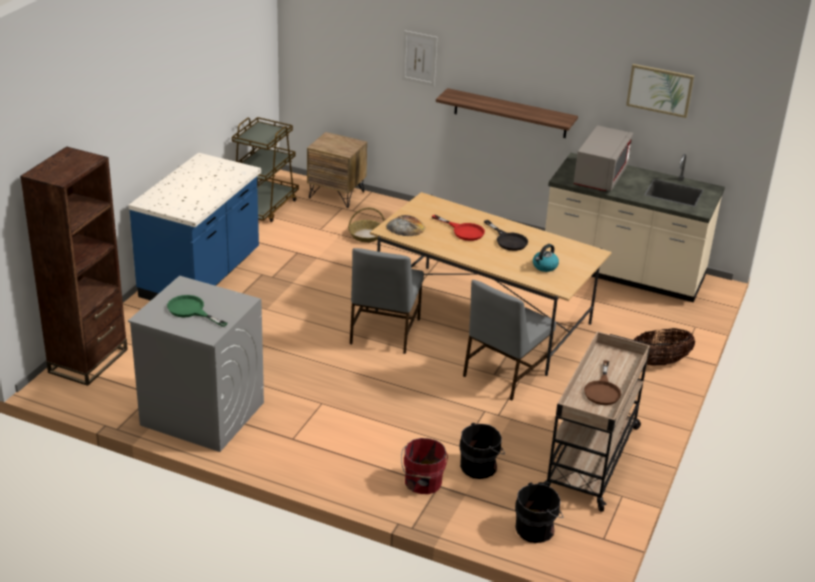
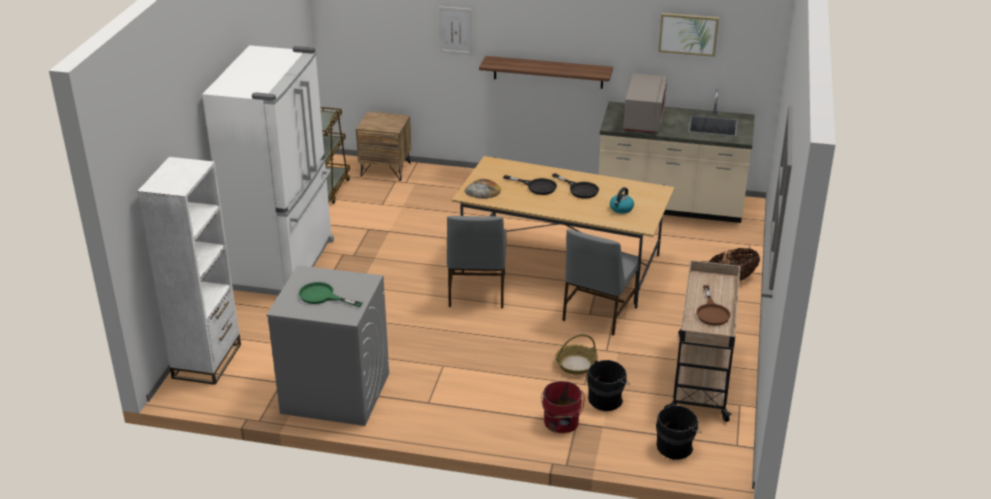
camera: 10 degrees left, 0 degrees up
brown bookcase [20,146,128,386] -> white bookcase [137,157,241,385]
blue counter [129,153,261,301] -> white fridge [202,45,334,295]
basket [348,208,385,242] -> basket moved to [555,334,598,375]
red frying pan [432,215,485,241] -> black frying pan [503,175,557,195]

